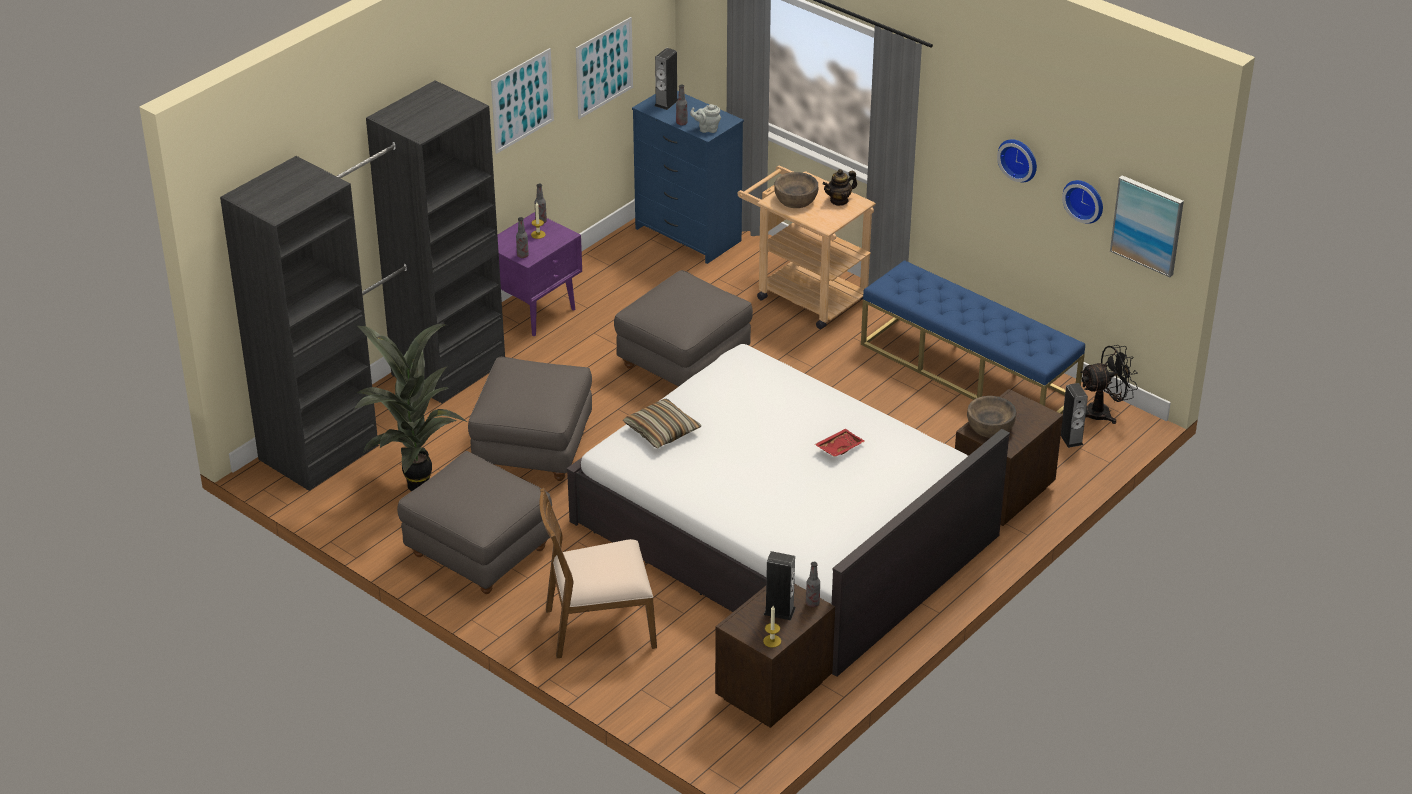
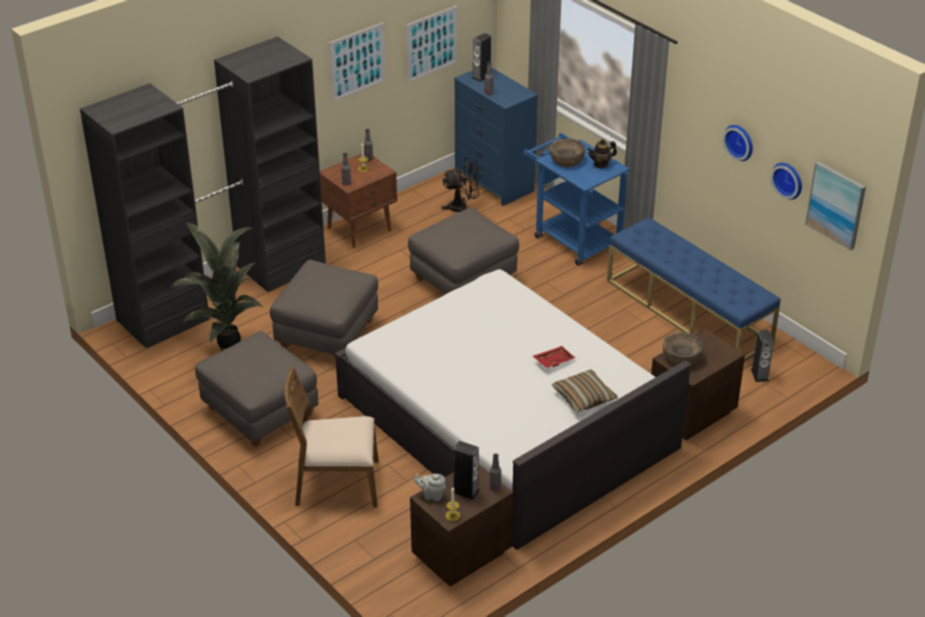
camera: 10 degrees right, 0 degrees up
purple nightstand [497,212,582,336] -> brown nightstand [320,153,397,248]
pillow [623,398,701,449] -> pillow moved to [552,370,618,413]
grey teapot [690,104,721,133] -> grey teapot moved to [414,474,446,501]
beige cart [737,166,876,329] -> blue cart [523,133,630,266]
black fan [1080,345,1138,424] -> black fan moved to [441,158,480,212]

